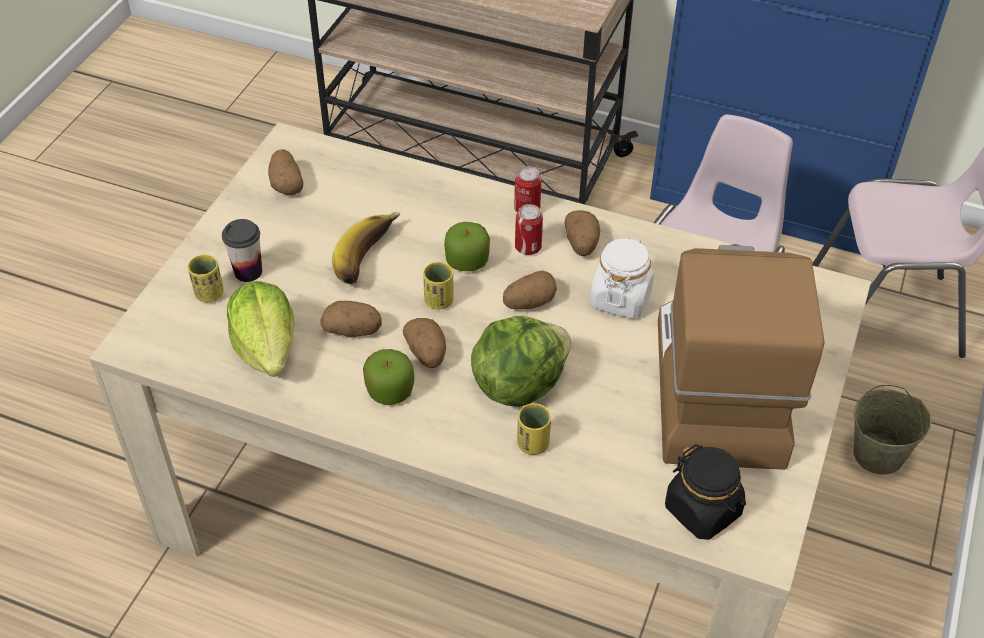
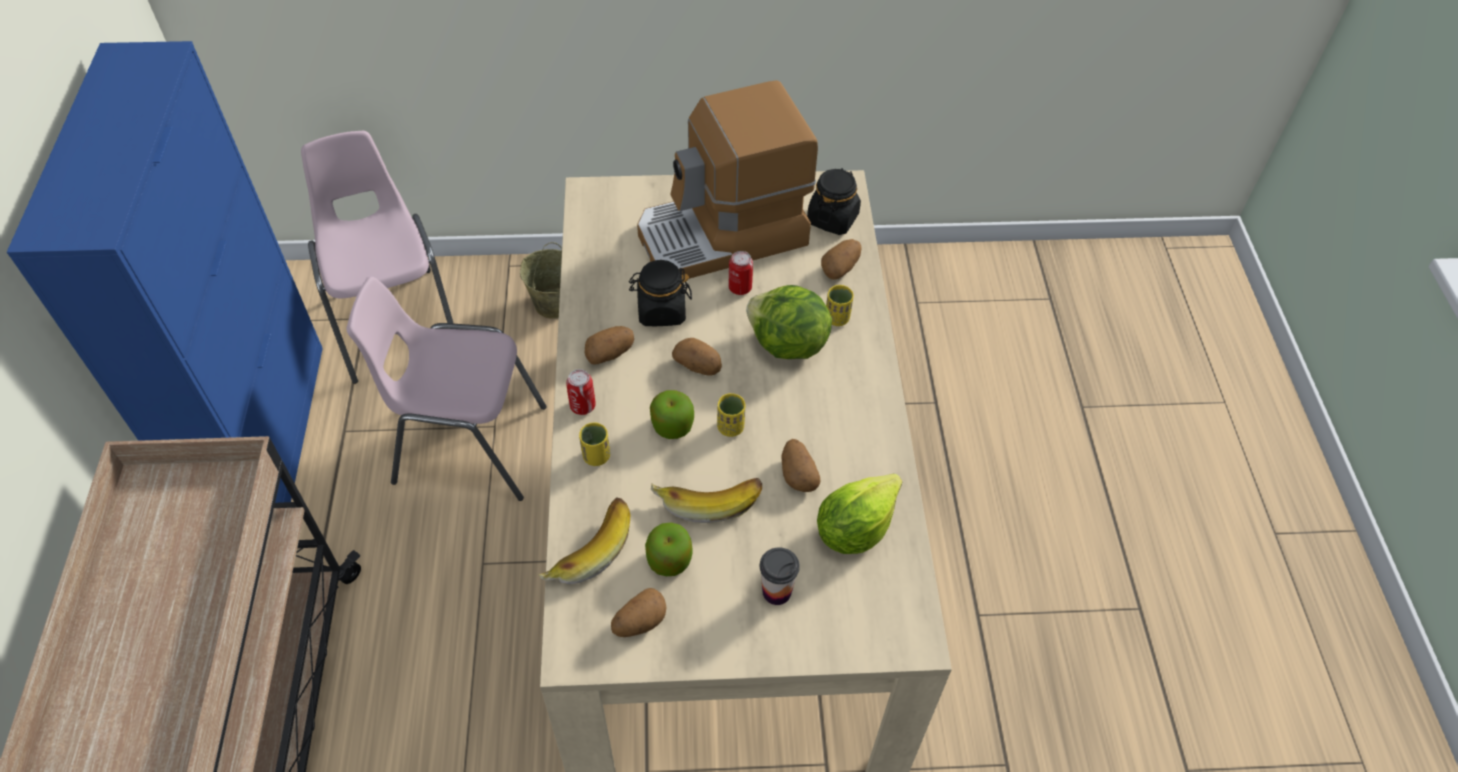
camera: 115 degrees left, 5 degrees up
yellow cup [188,255,224,303] -> yellow cup moved to [579,422,610,466]
apple [363,349,414,405] -> apple moved to [645,523,692,576]
potato [403,318,446,368] -> potato moved to [821,239,862,280]
can [515,204,543,255] -> can moved to [729,251,753,295]
white jar [590,236,654,318] -> black jar [629,260,692,326]
none -> banana [538,497,630,585]

